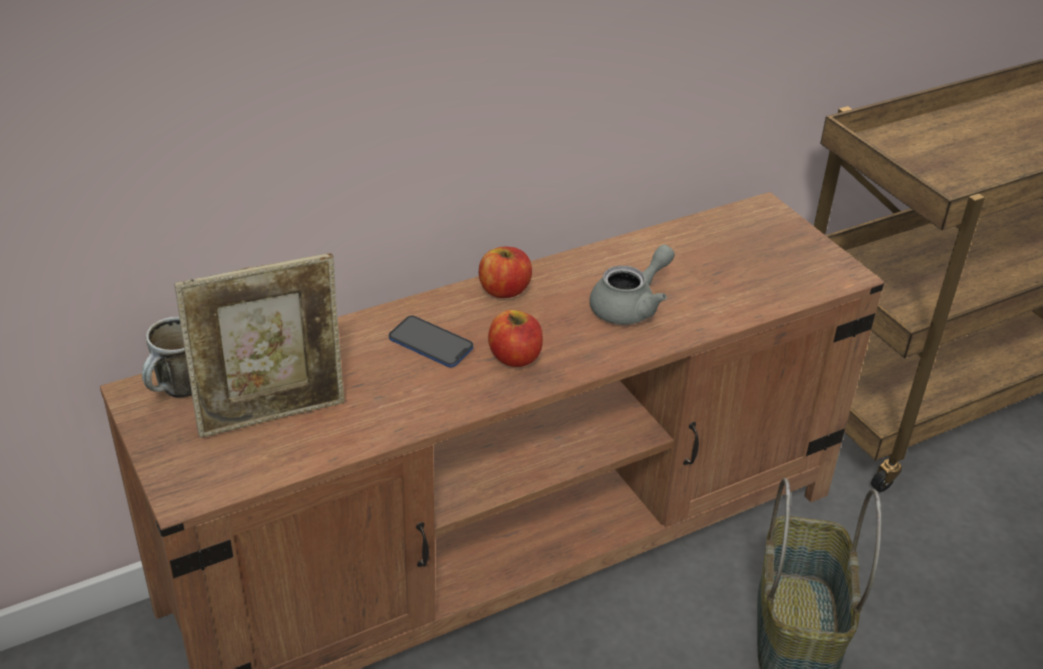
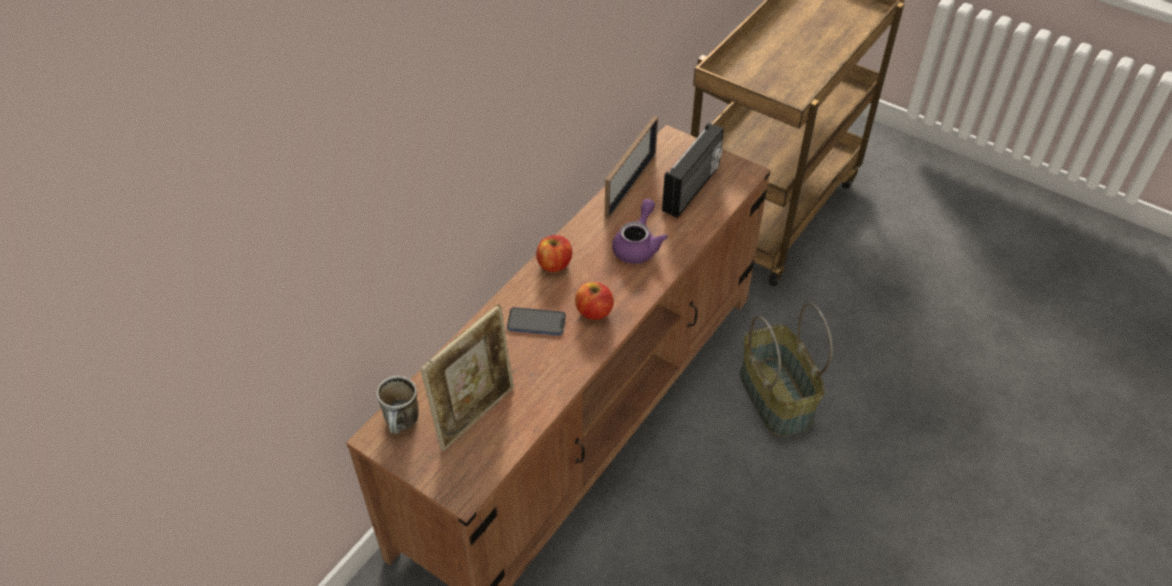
camera: 25 degrees left, 10 degrees up
grey teapot [589,245,675,325] -> purple teapot [612,199,668,264]
none -> picture frame [605,115,658,219]
none -> radio [662,123,724,218]

